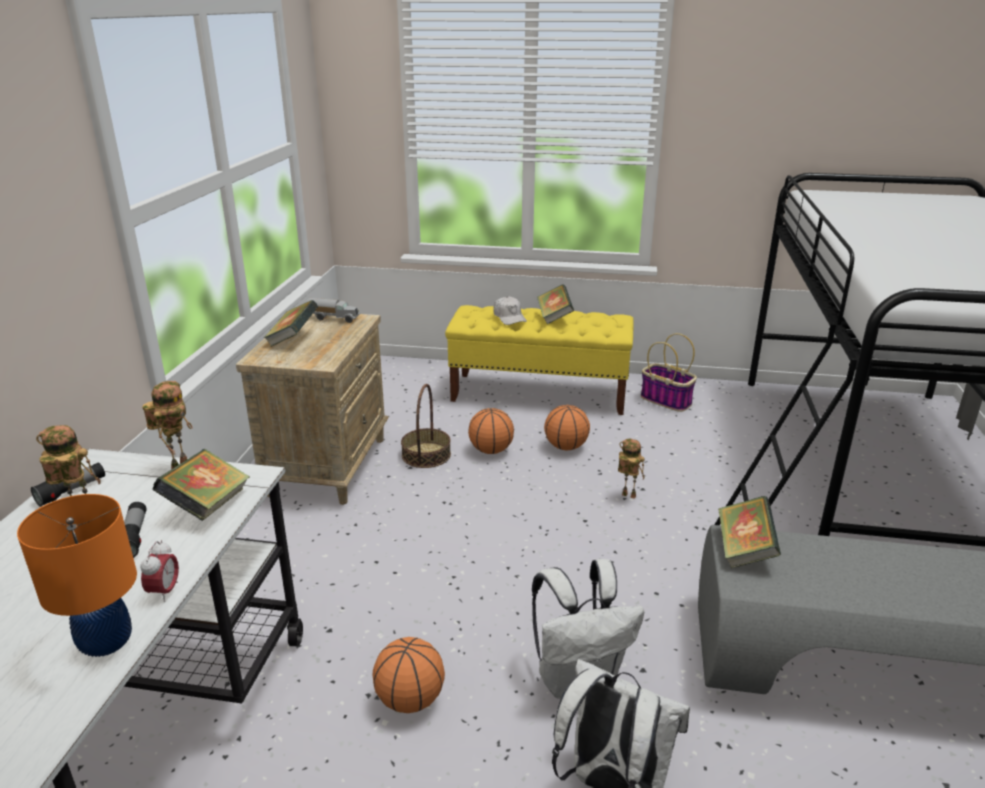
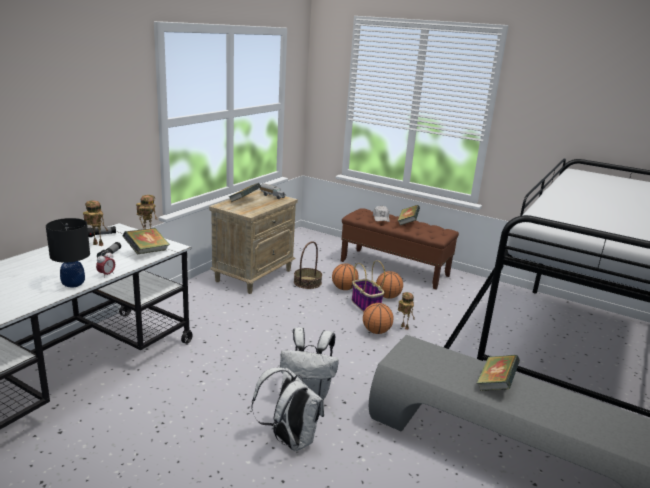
camera: 20 degrees right, 5 degrees down
orange table lamp [17,494,137,657] -> black table lamp [46,218,90,288]
basketball [373,637,445,713] -> basketball moved to [363,303,393,334]
yellow bench [445,305,634,415] -> brown bench [341,208,459,290]
basket [641,333,697,412] -> basket moved to [352,260,385,312]
book [718,496,781,569] -> book moved to [476,355,520,391]

